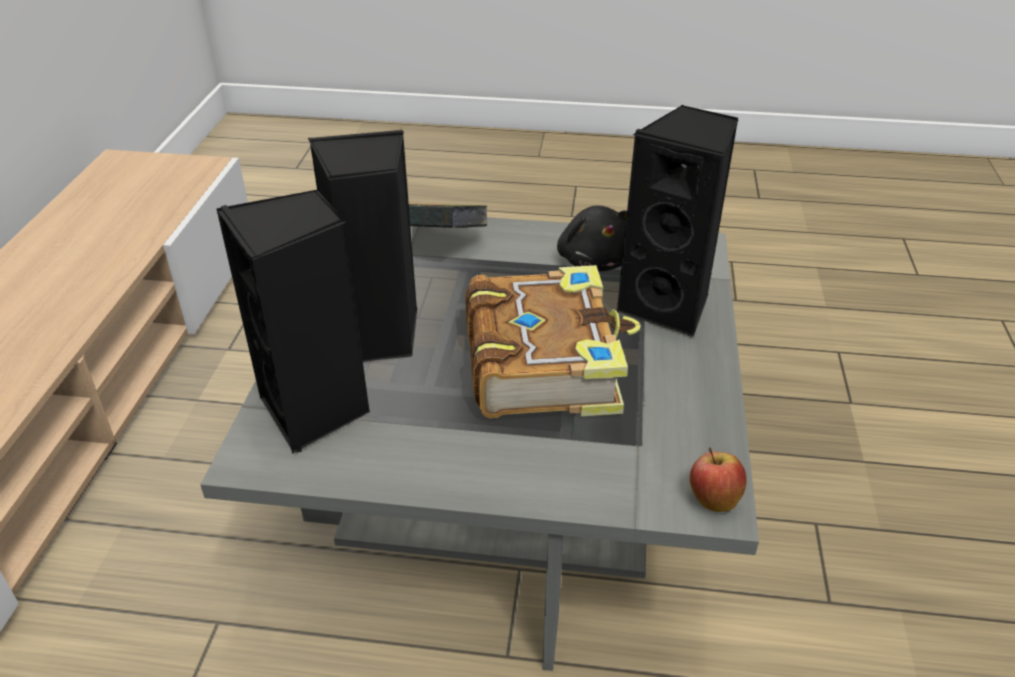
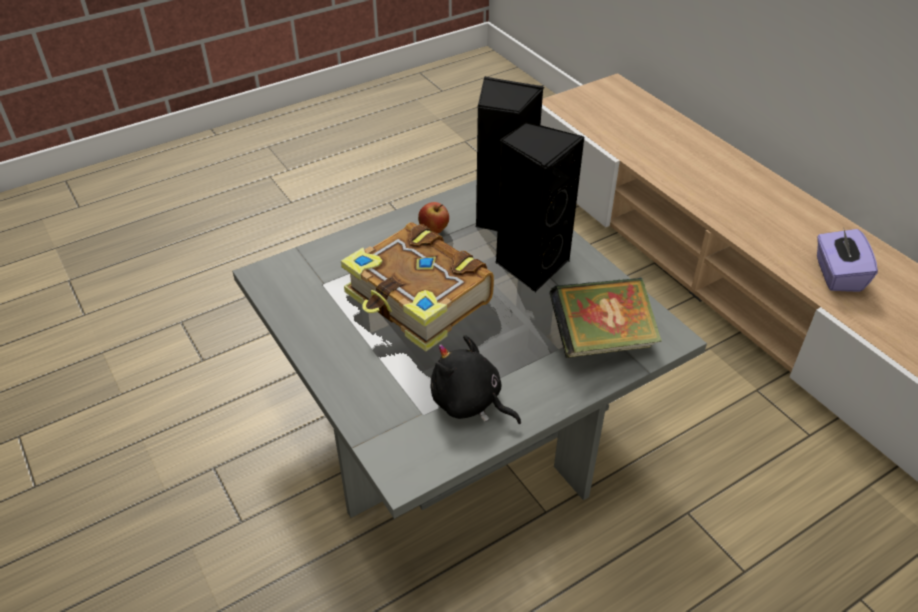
camera: 140 degrees right, 5 degrees up
black speaker [617,105,738,338] -> none
apple [690,447,747,512] -> apple moved to [418,202,449,234]
none -> purple tissue box [817,229,878,292]

